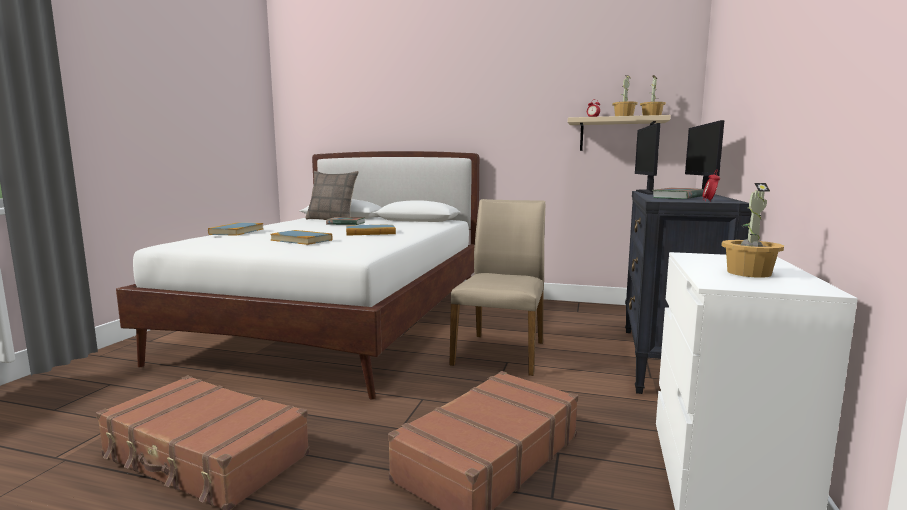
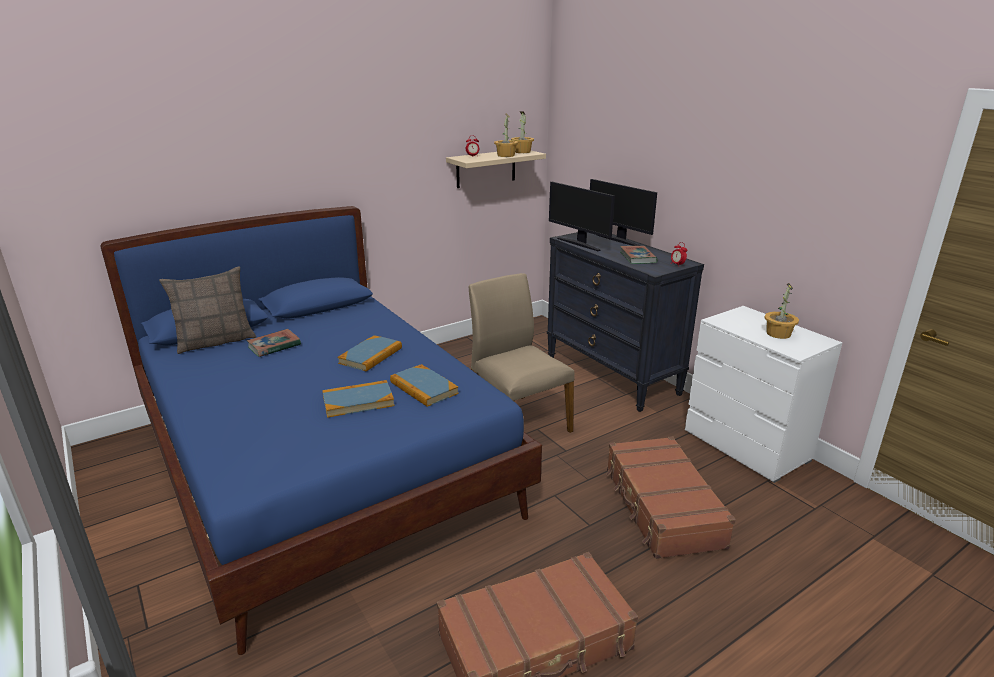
camera: 50 degrees left, 15 degrees up
white bed [116,151,479,400] -> blue bed [101,206,542,655]
book [208,222,264,236] -> book moved to [390,364,459,407]

